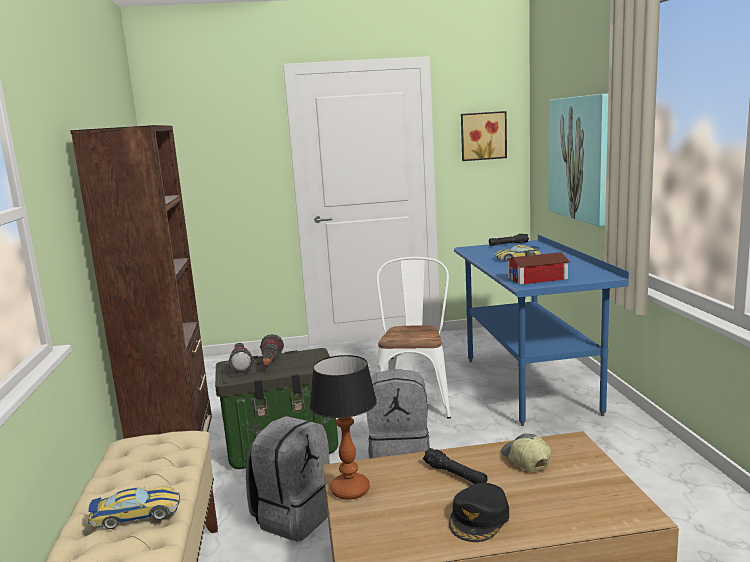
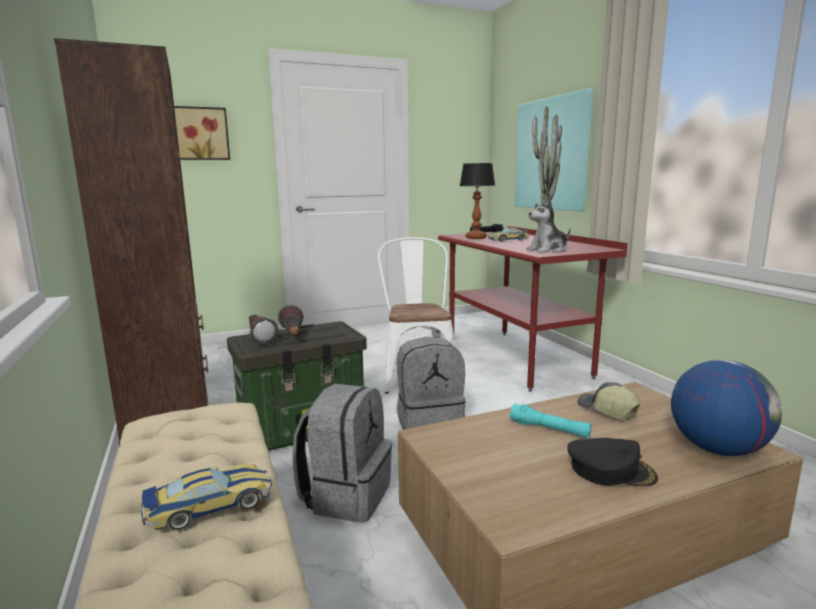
camera: 15 degrees left, 0 degrees up
table lamp [310,355,377,500] -> table lamp moved to [460,163,495,239]
black flashlight [423,448,488,484] -> turquoise flashlight [509,404,591,438]
black cap [449,483,509,542] -> black cap turned 90 degrees counterclockwise [567,438,658,486]
blue desk [454,235,629,426] -> red desk [438,226,628,392]
picture [461,111,507,161] -> picture moved to [174,106,230,160]
toy house [506,251,570,285] -> plush toy [526,197,571,253]
none -> globe [671,360,782,456]

